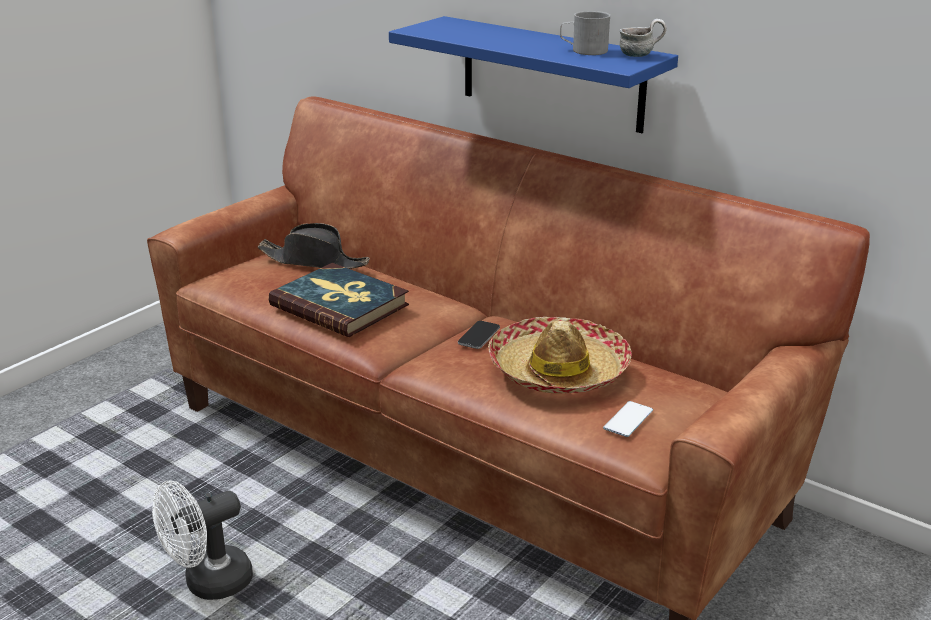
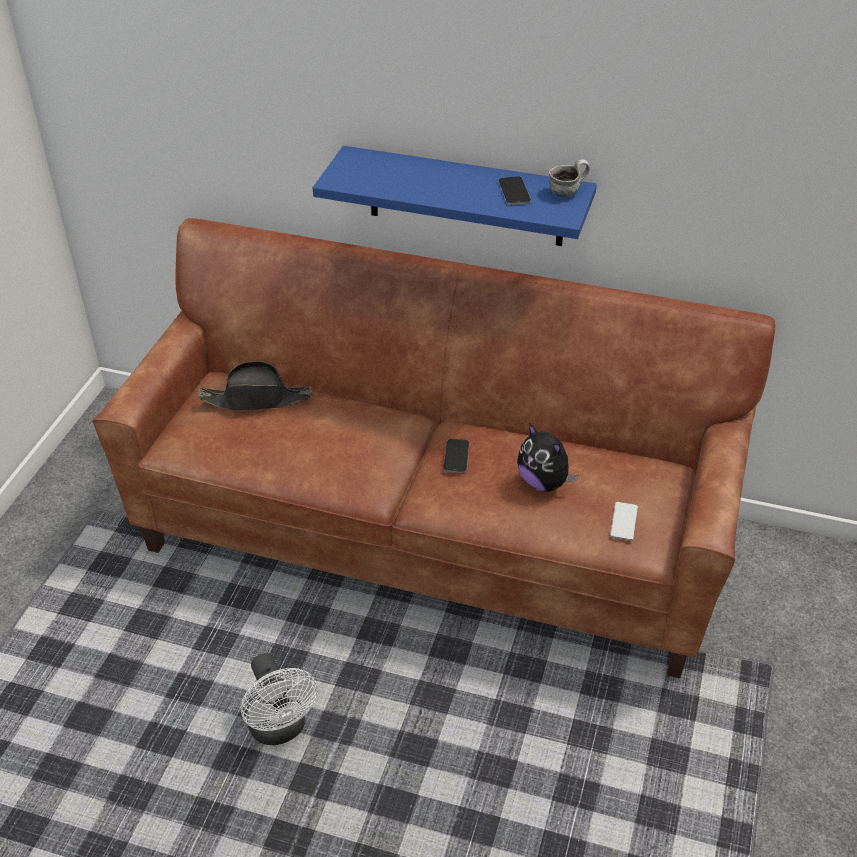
camera: 20 degrees left, 15 degrees up
white fan [152,480,253,600] -> white fan turned 60 degrees counterclockwise [241,653,318,745]
book [269,263,409,337] -> none
hat [488,317,632,394] -> plush toy [517,423,578,492]
grey mug [560,11,611,55] -> phone [498,177,531,205]

